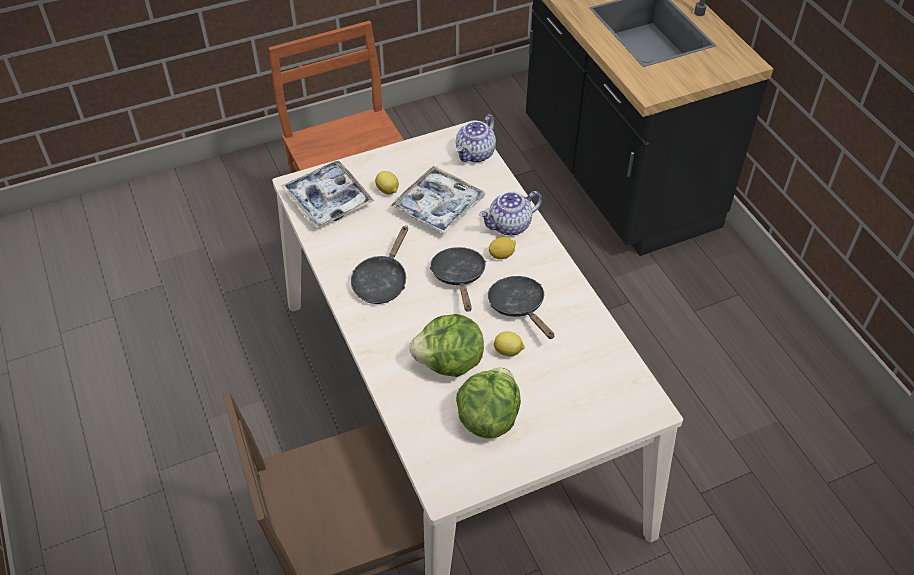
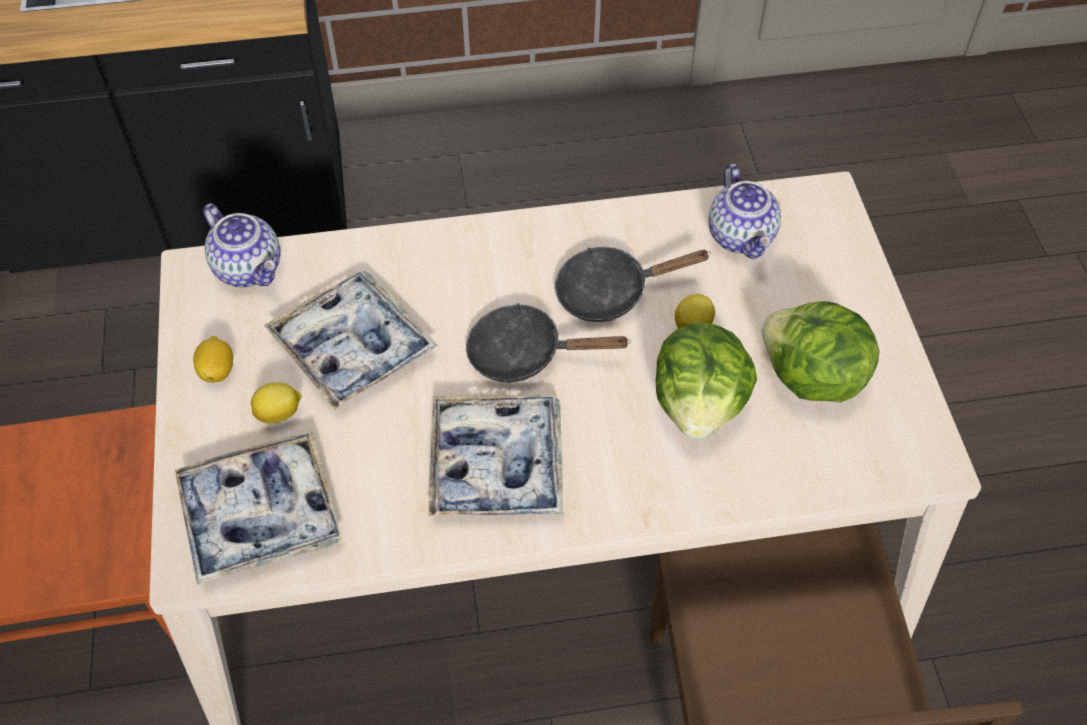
camera: 75 degrees left, 5 degrees up
black frying pan [351,225,408,304] -> tray [428,395,563,516]
teapot [479,191,542,236] -> teapot moved to [709,164,781,260]
lemon [489,237,516,259] -> lemon moved to [193,336,233,383]

